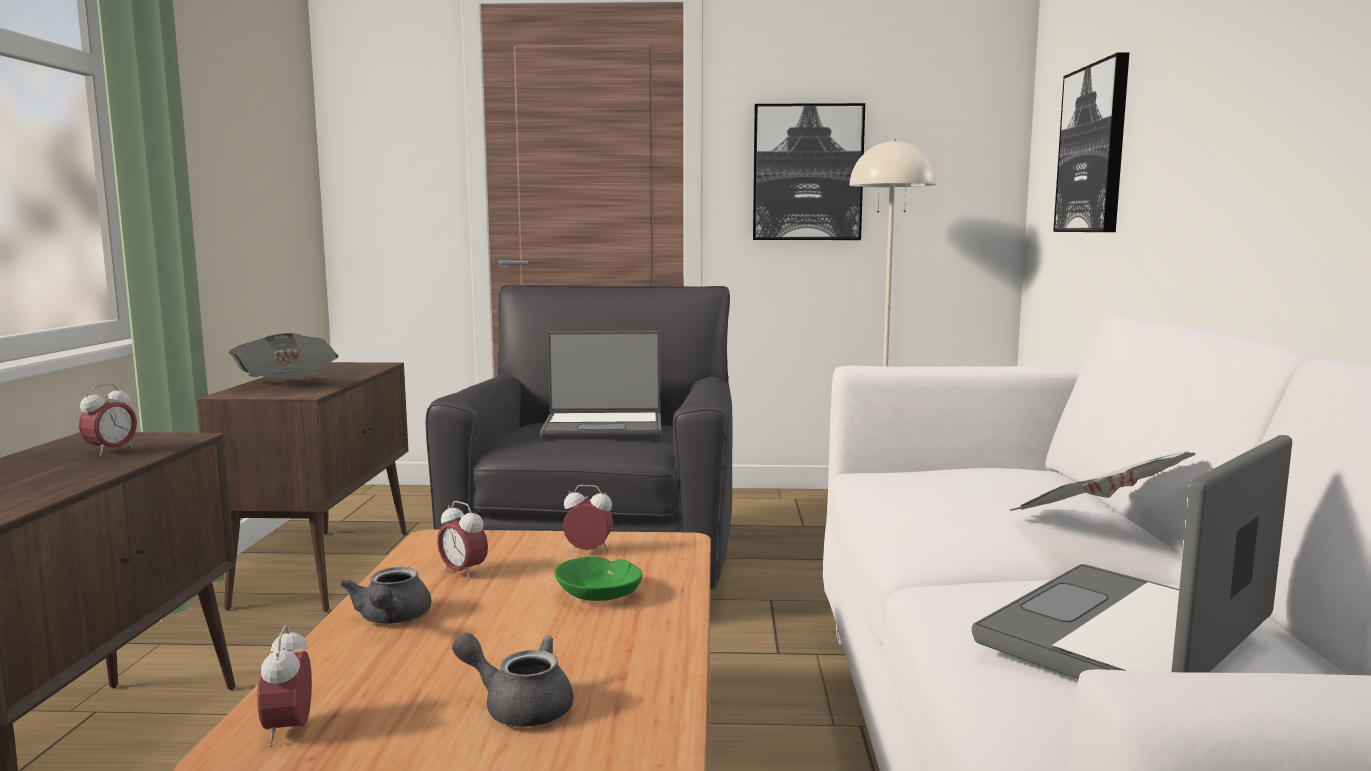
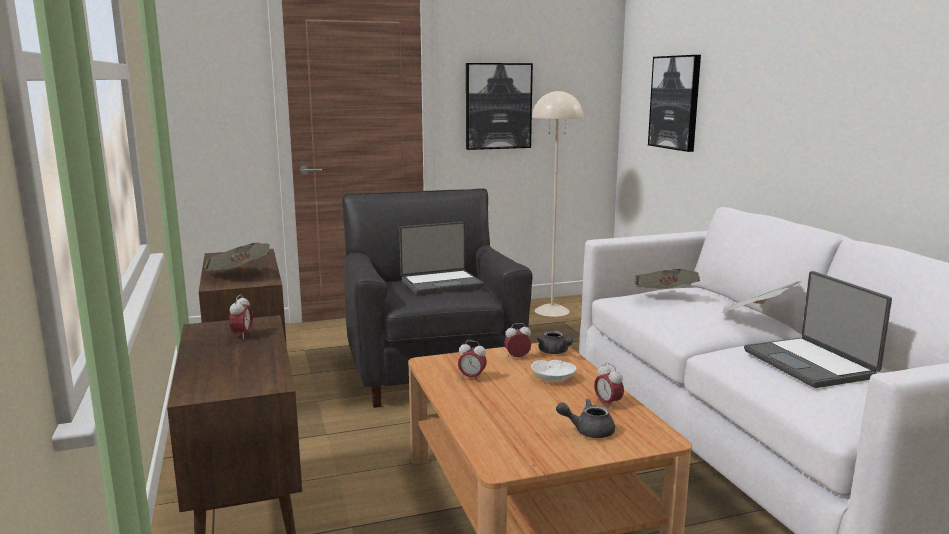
camera: 20 degrees left, 5 degrees up
alarm clock [257,625,312,748] -> alarm clock moved to [594,363,624,409]
grey teapot [340,567,431,624] -> grey teapot moved to [537,331,573,354]
green bowl [555,556,642,601] -> white bowl [531,360,577,382]
laptop [972,435,1292,679] -> laptop turned 45 degrees counterclockwise [744,271,892,388]
none -> newspaper [634,269,700,289]

